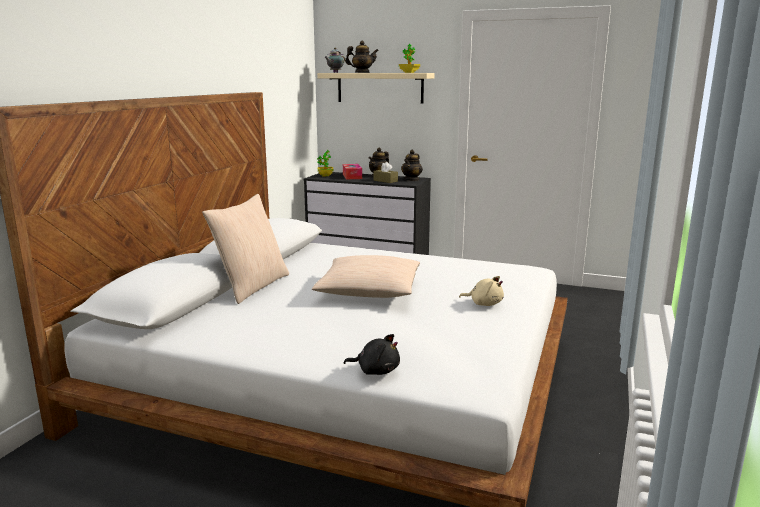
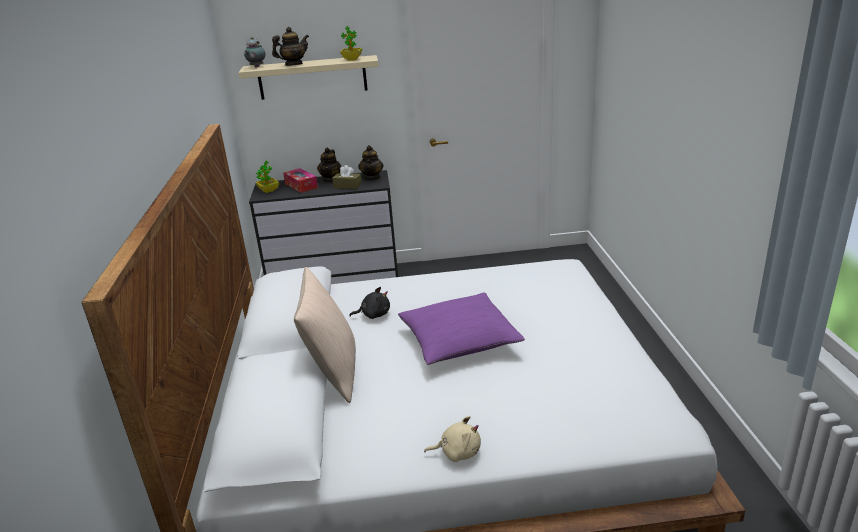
camera: 25 degrees left, 10 degrees up
beige pillow [312,255,420,298] -> purple pillow [398,293,525,365]
black plush toy [344,334,400,375] -> black plush toy moved to [349,287,390,319]
beige plush toy [459,276,504,306] -> beige plush toy moved to [424,416,481,462]

